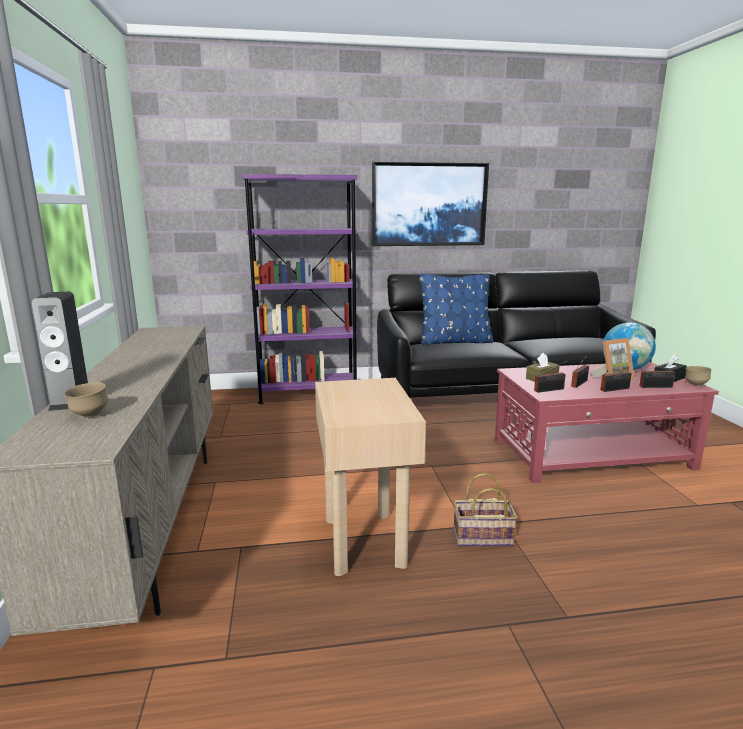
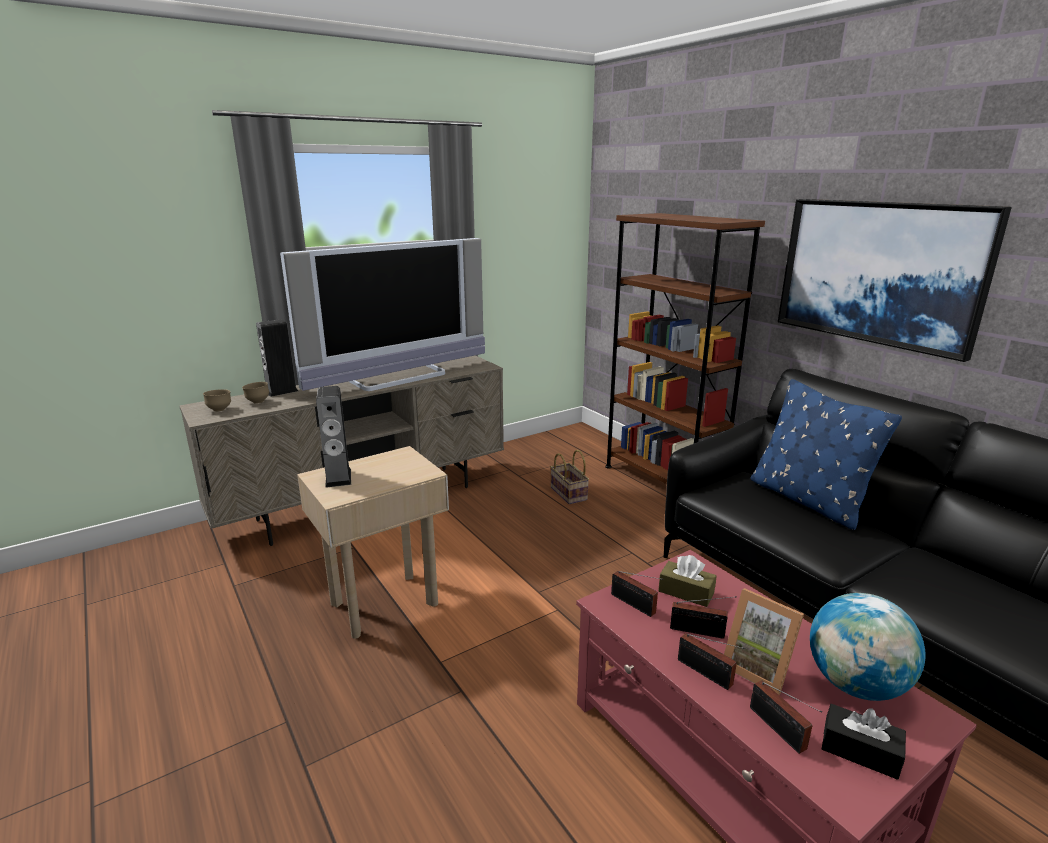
camera: 65 degrees right, 5 degrees up
purple bookcase [242,174,358,404] -> brown bookcase [605,213,765,484]
basket [454,473,517,546] -> basket moved to [550,449,589,504]
brown bowl [685,366,712,386] -> brown bowl moved to [203,389,231,411]
none -> television [280,238,485,391]
none -> speaker [316,386,351,488]

